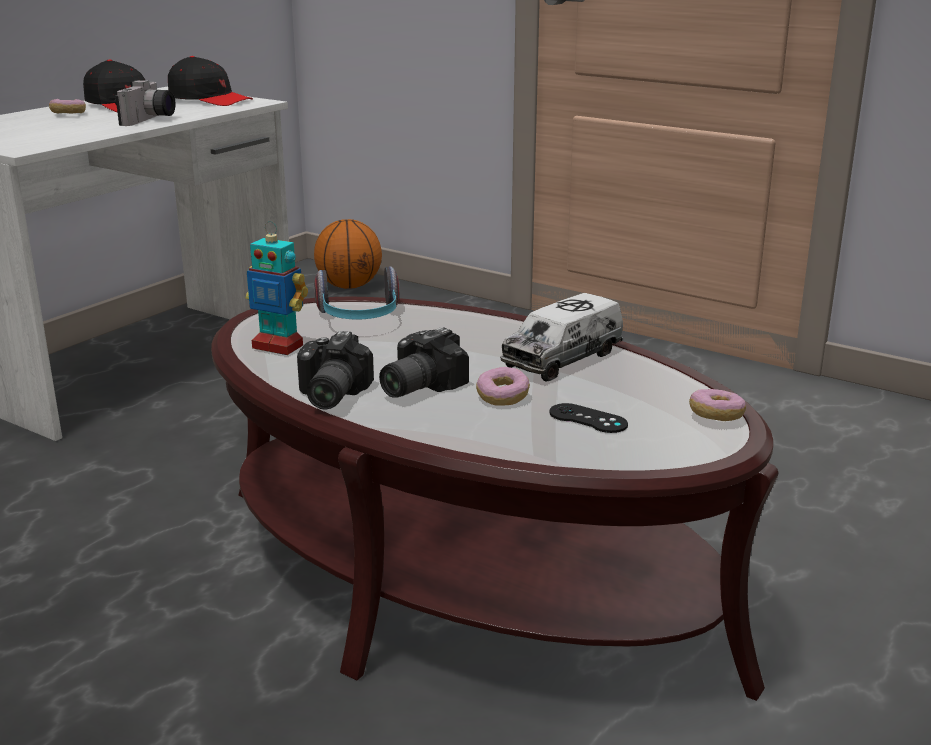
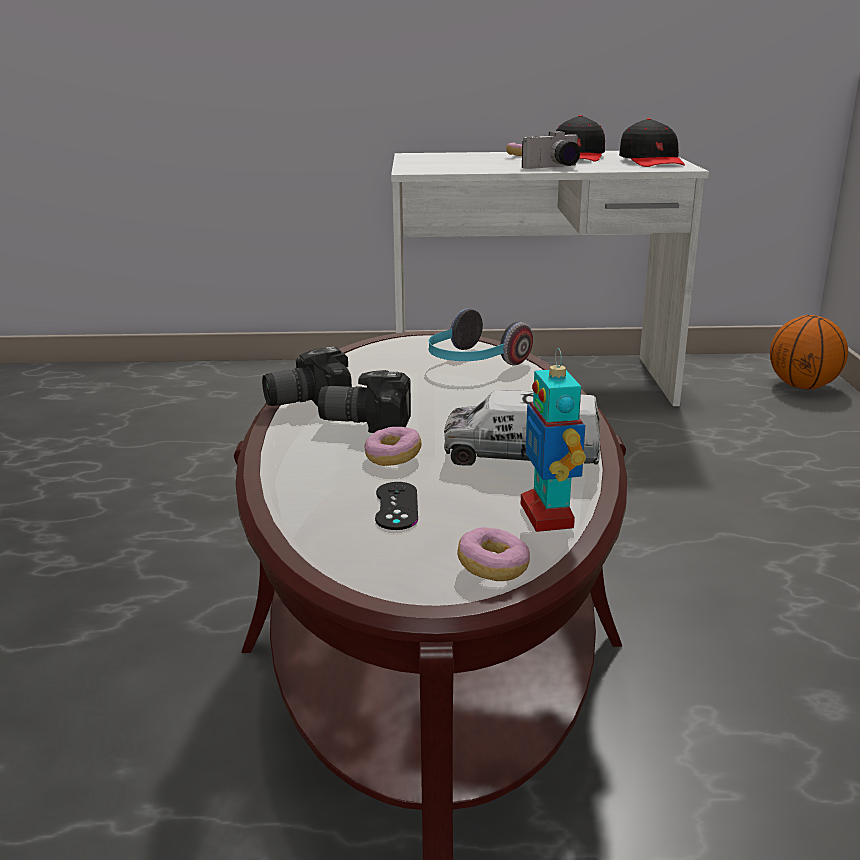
camera: 55 degrees right, 0 degrees up
toy robot [246,221,308,355] -> toy robot moved to [521,348,586,532]

